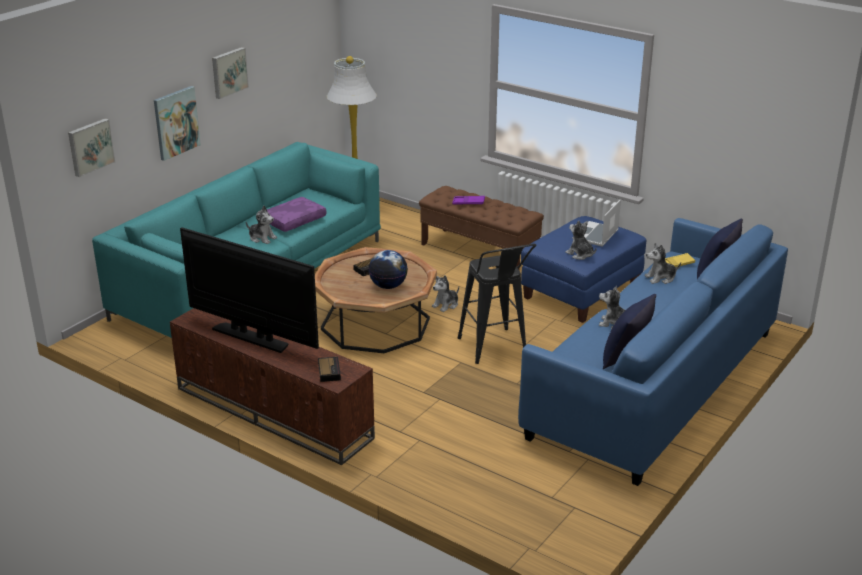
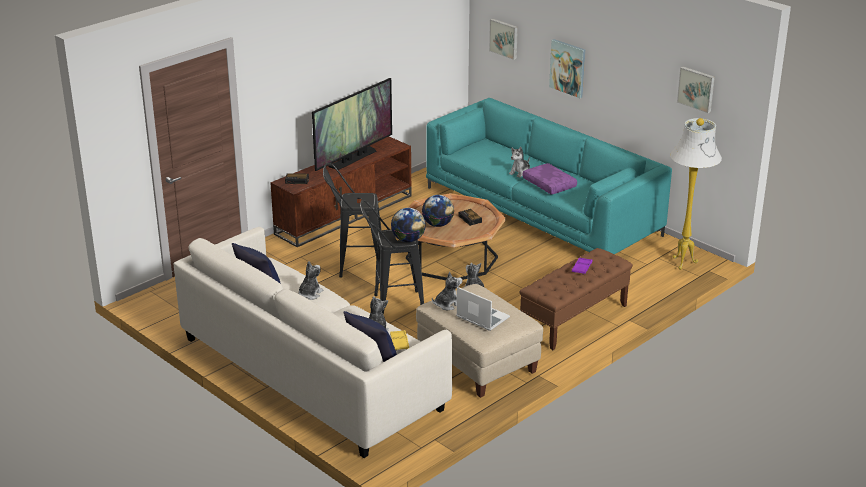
camera: 100 degrees right, 0 degrees up
picture [212,47,249,99] -> picture moved to [677,66,715,113]
blue sofa [518,218,788,486] -> white sofa [174,227,452,458]
blue ottoman [521,216,646,323] -> beige ottoman [416,284,543,398]
none -> black stool [323,163,381,278]
none -> globe [391,208,426,242]

